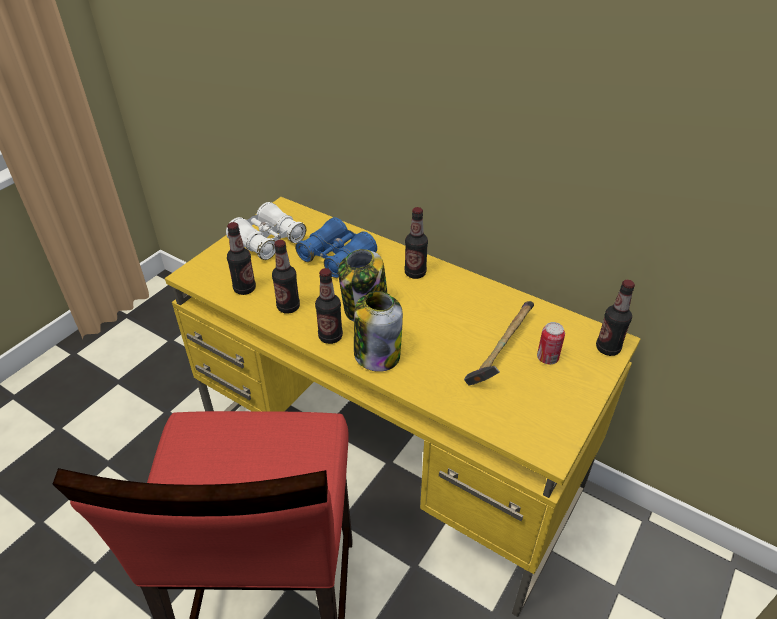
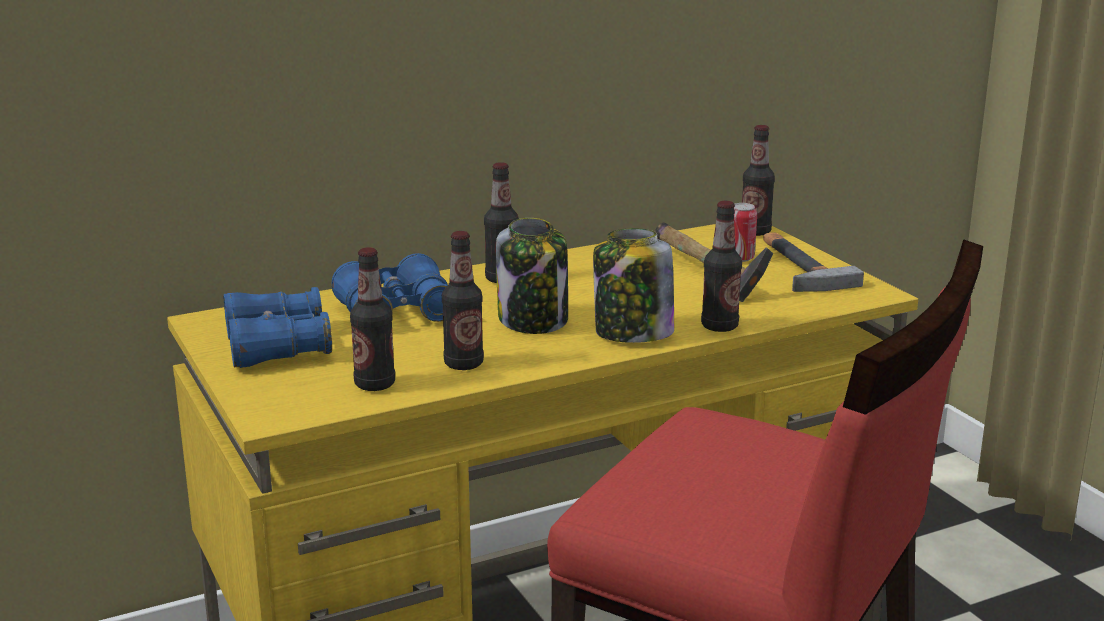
camera: 60 degrees left, 20 degrees down
white binoculars [226,202,306,260] -> blue binoculars [223,287,332,368]
bottle [315,268,343,344] -> bottle moved to [701,201,742,332]
none -> hammer [763,232,864,292]

